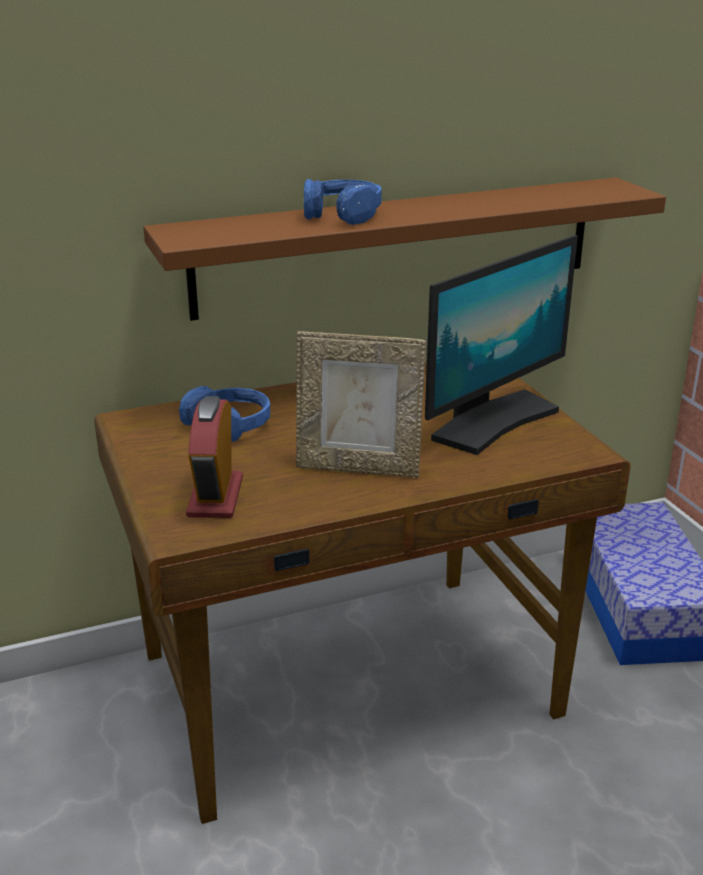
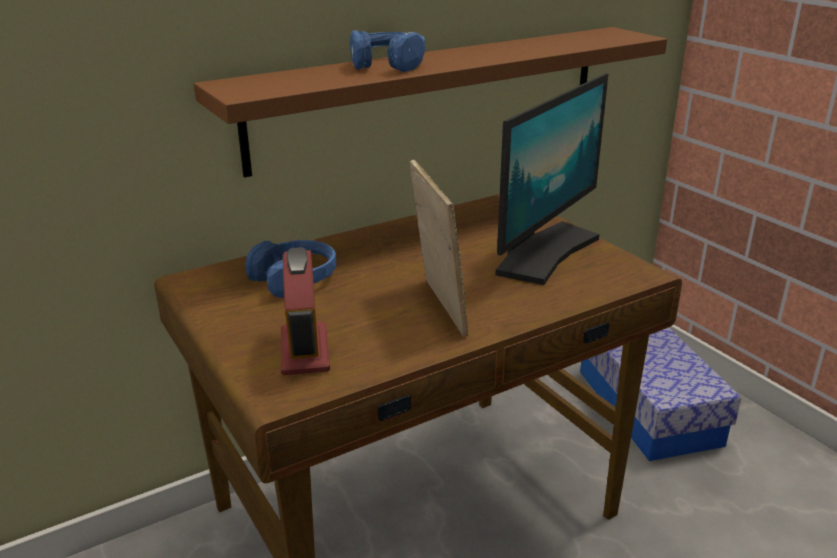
camera: 10 degrees left, 0 degrees up
picture frame [296,331,426,478] -> picture frame turned 105 degrees counterclockwise [410,159,468,337]

